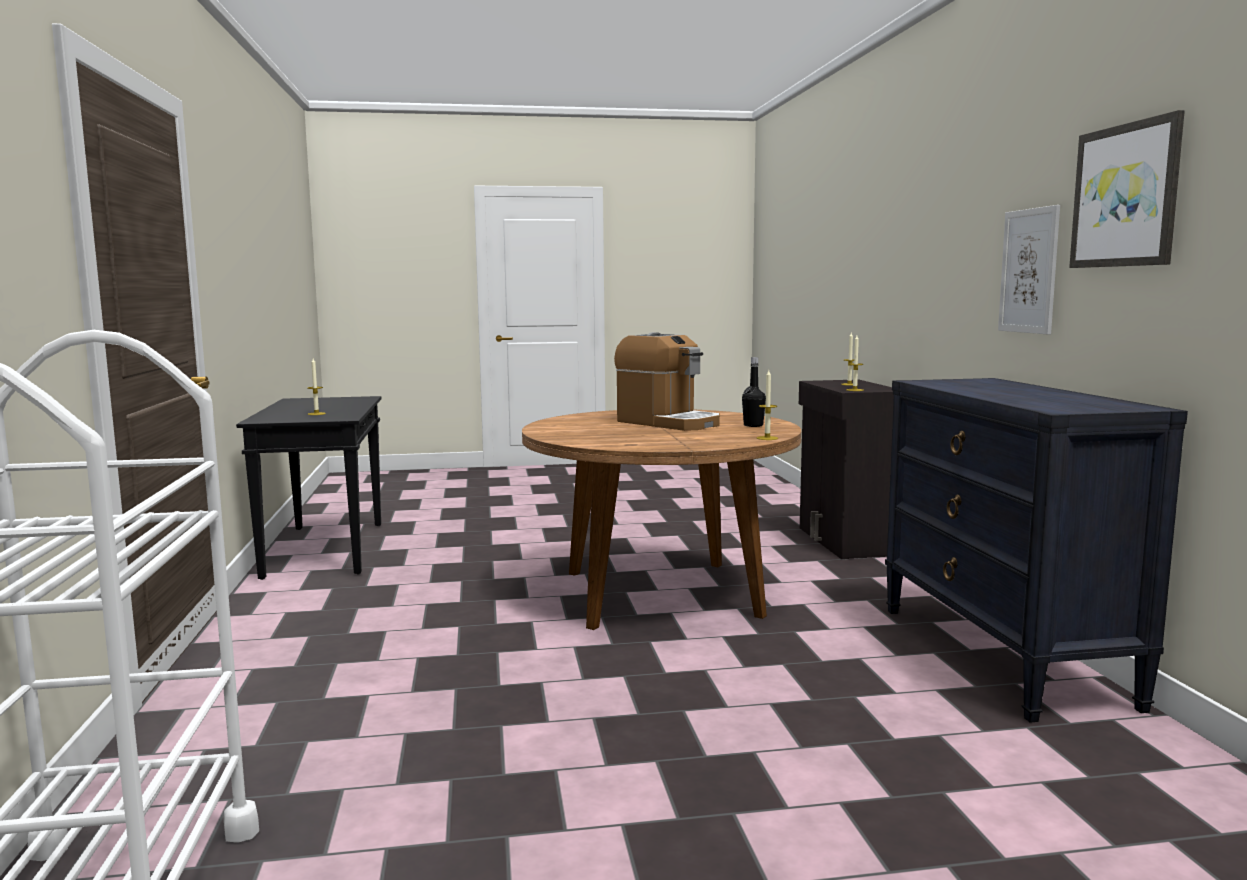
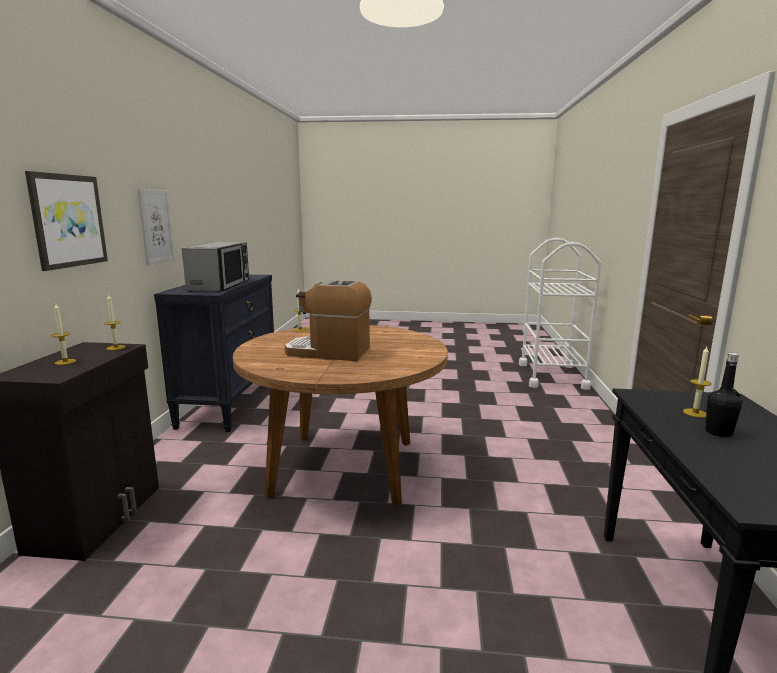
camera: 165 degrees left, 5 degrees up
coffee machine [614,332,720,431] -> coffee machine turned 45 degrees counterclockwise [285,280,372,361]
black bottle [742,357,766,427] -> black bottle moved to [705,353,742,437]
picture [1069,110,1185,268] -> picture moved to [25,171,108,271]
none -> microwave [182,242,249,292]

